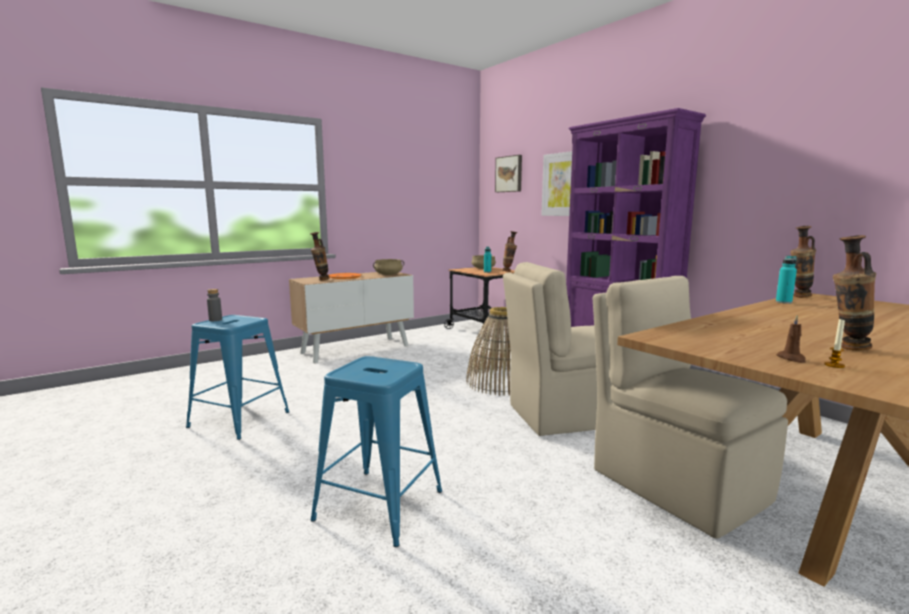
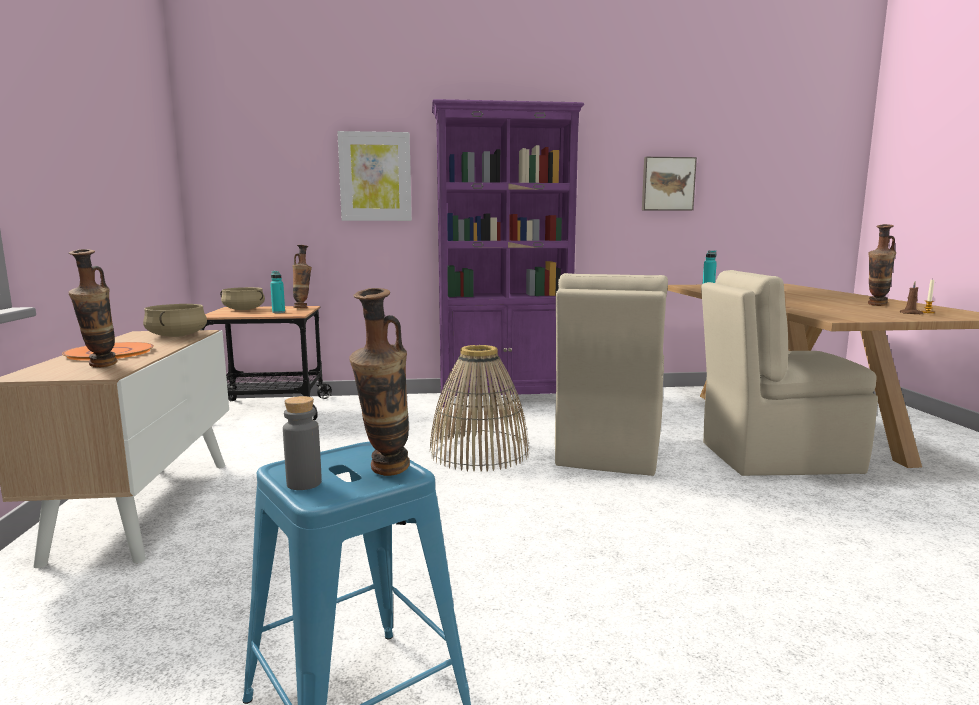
camera: 60 degrees left, 0 degrees up
blue stool [310,356,442,547] -> none
picture [495,155,522,192] -> picture moved to [642,157,697,211]
vase [790,226,816,298] -> vase moved to [349,288,410,476]

